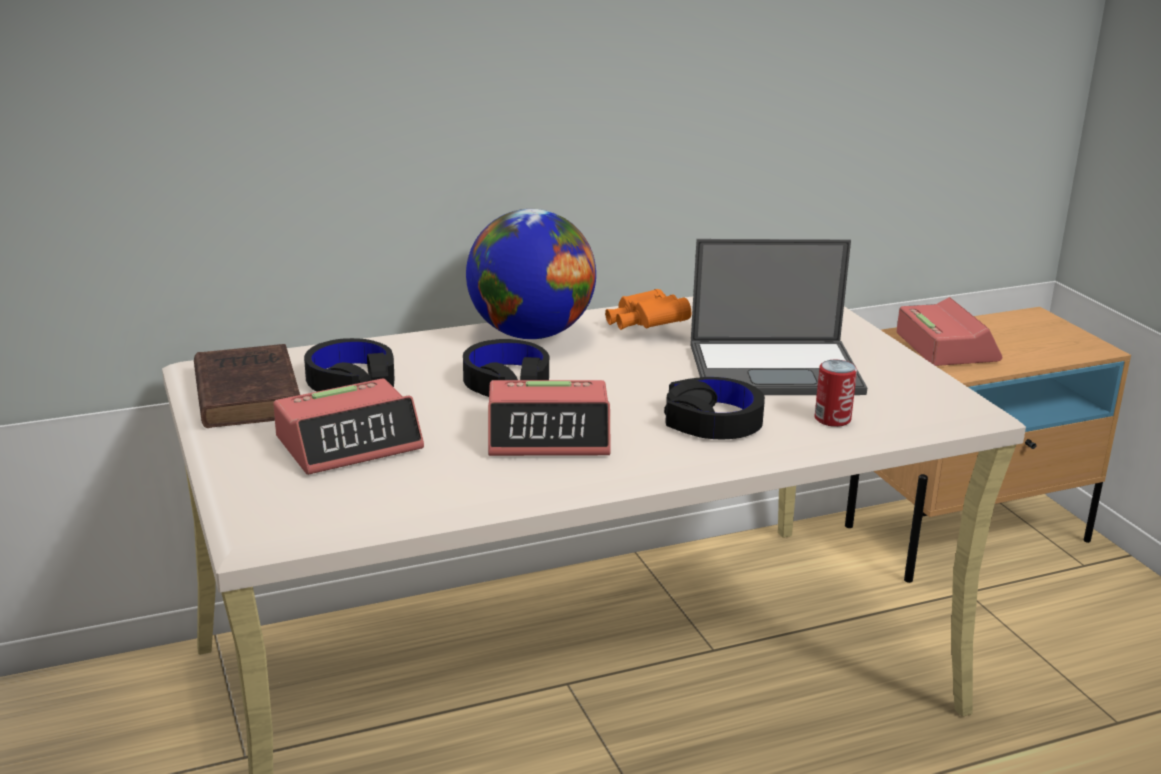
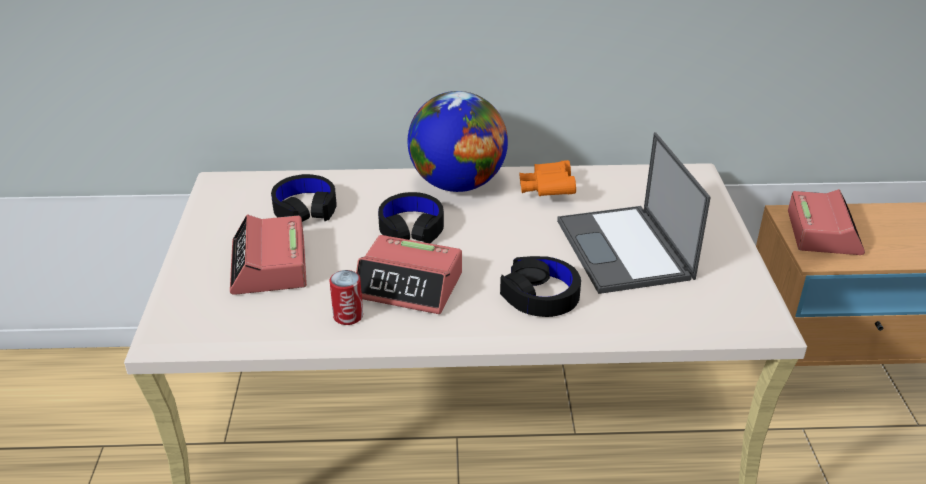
camera: 20 degrees right, 10 degrees up
brown book [194,344,300,428] -> none
alarm clock [273,378,424,475] -> alarm clock turned 90 degrees clockwise [230,215,307,295]
laptop [690,239,867,395] -> laptop turned 60 degrees clockwise [557,132,711,294]
can [815,360,857,427] -> can moved to [330,270,363,325]

